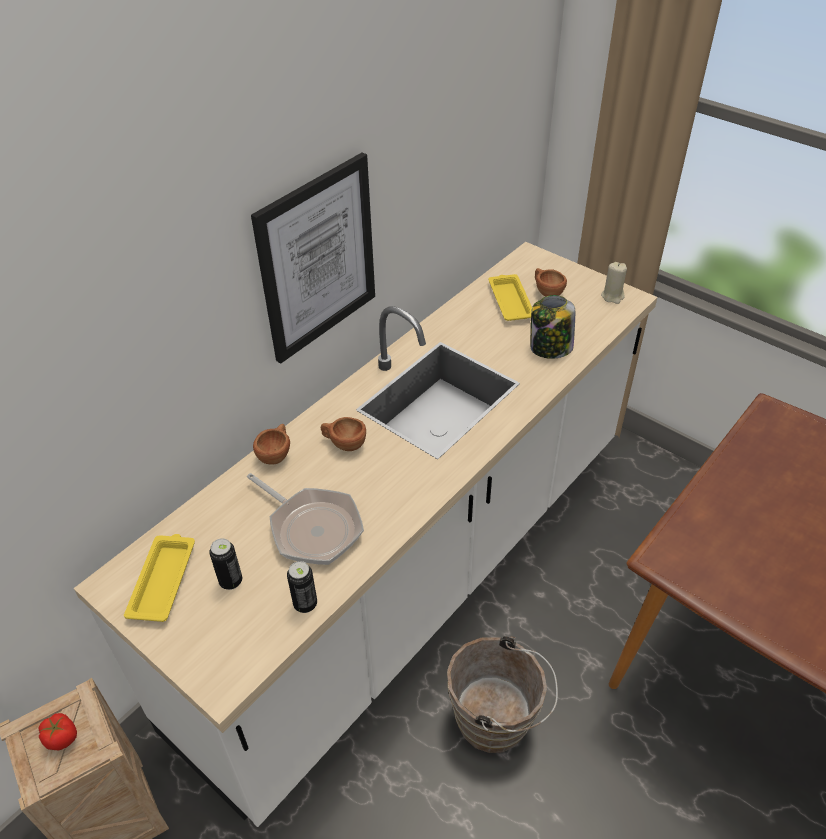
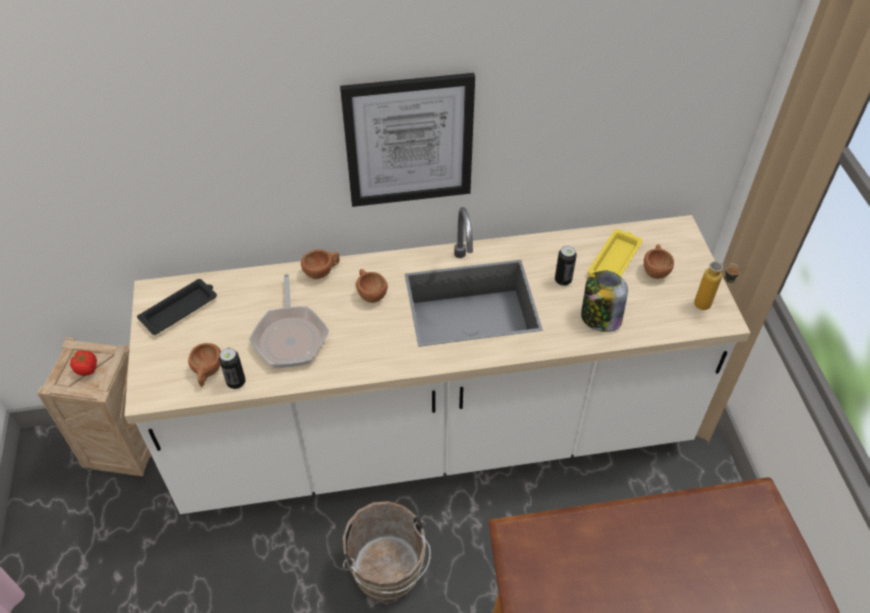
camera: 40 degrees right, 5 degrees up
yellow tray [124,534,195,622] -> black tray [137,279,217,335]
can [209,538,242,590] -> can moved to [555,246,577,286]
beige candle [601,262,627,304] -> bottle [694,261,741,310]
none -> brown cup [188,343,221,387]

